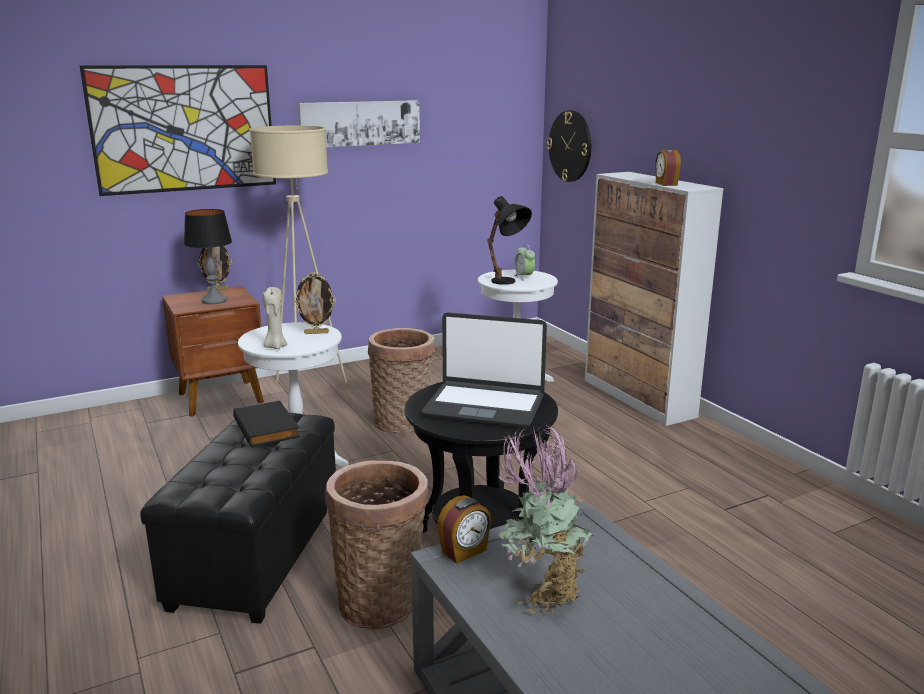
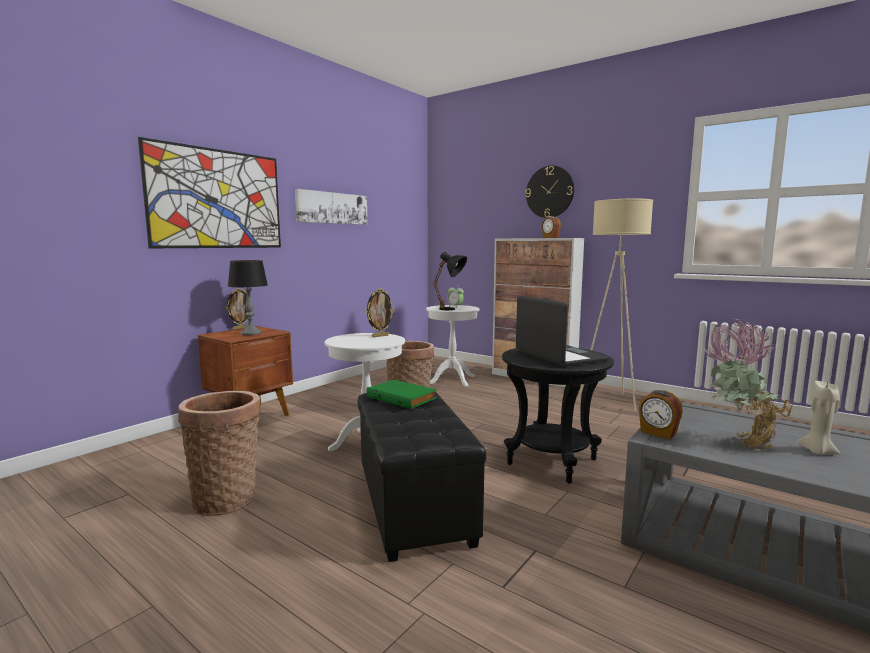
camera: 25 degrees left, 10 degrees down
black book [233,401,300,448] -> green book [366,379,437,409]
beige floor lamp [249,126,347,383] -> beige floor lamp moved to [577,199,653,411]
beige candle [263,287,287,349] -> beige candle moved to [797,381,841,455]
basket [325,461,428,629] -> basket moved to [178,391,261,516]
laptop [421,312,547,428] -> laptop turned 105 degrees counterclockwise [516,296,610,366]
alarm clock [437,495,491,564] -> alarm clock turned 105 degrees clockwise [638,390,683,439]
wall clock [547,110,591,182] -> wall clock moved to [526,166,574,218]

